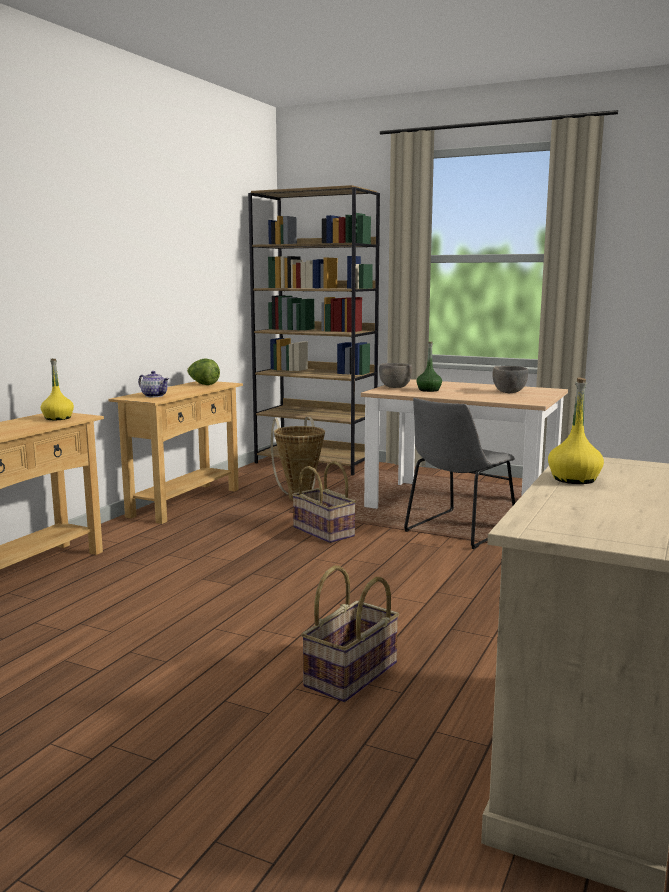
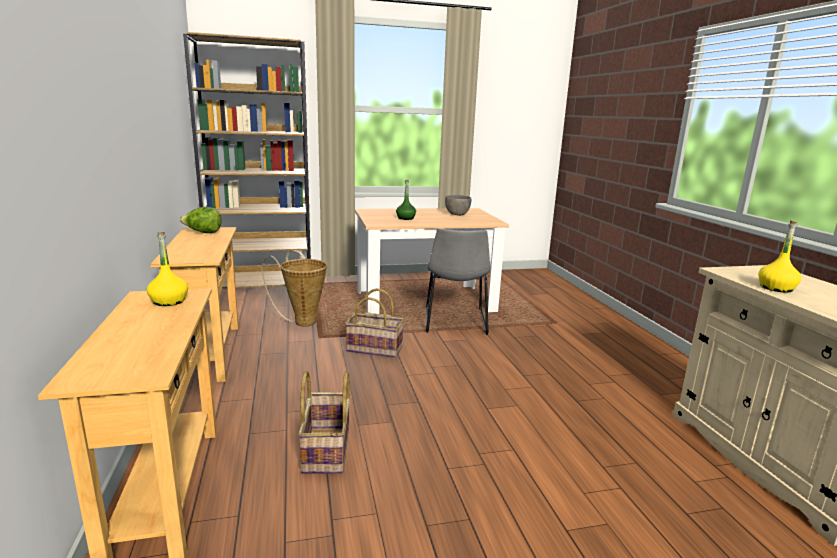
camera: 40 degrees left, 5 degrees up
teapot [138,371,169,397] -> none
basket [301,565,399,702] -> basket moved to [298,371,350,474]
grey bowl [379,363,412,388] -> none

